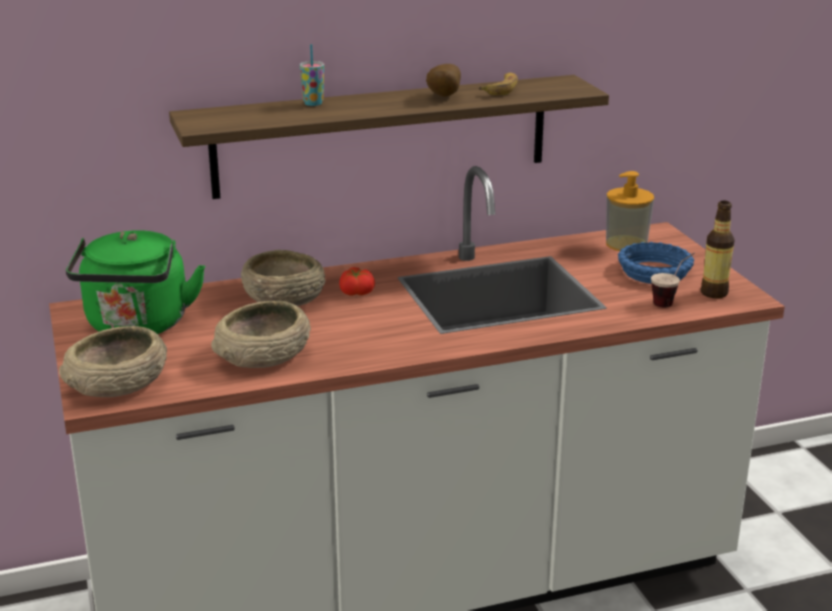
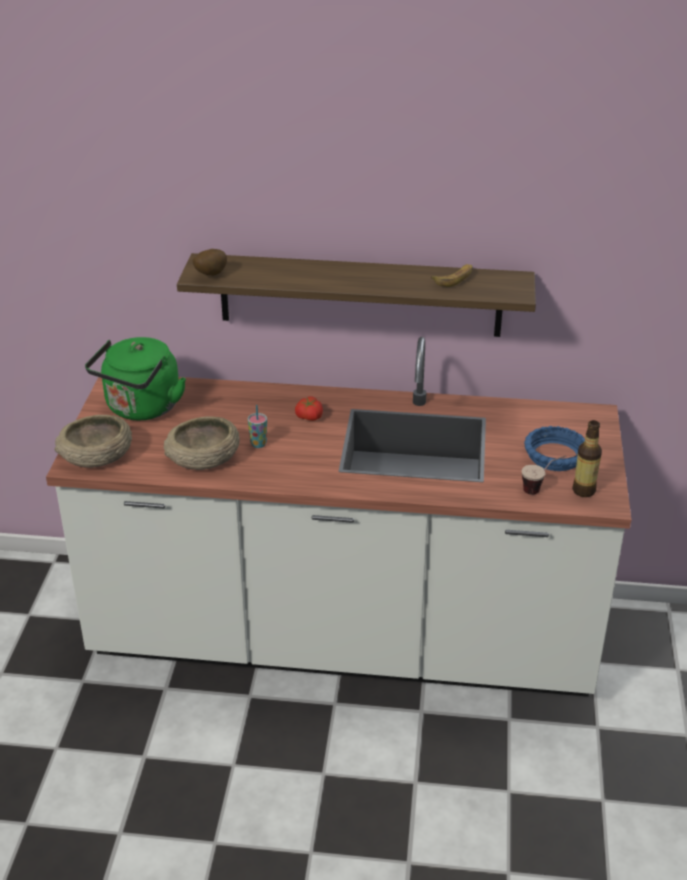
camera: 25 degrees right, 10 degrees up
beige bowl [241,250,325,306] -> none
cup [300,44,324,106] -> cup moved to [248,405,267,448]
potato [426,64,461,97] -> potato moved to [193,249,227,276]
soap dispenser [606,171,654,251] -> none

